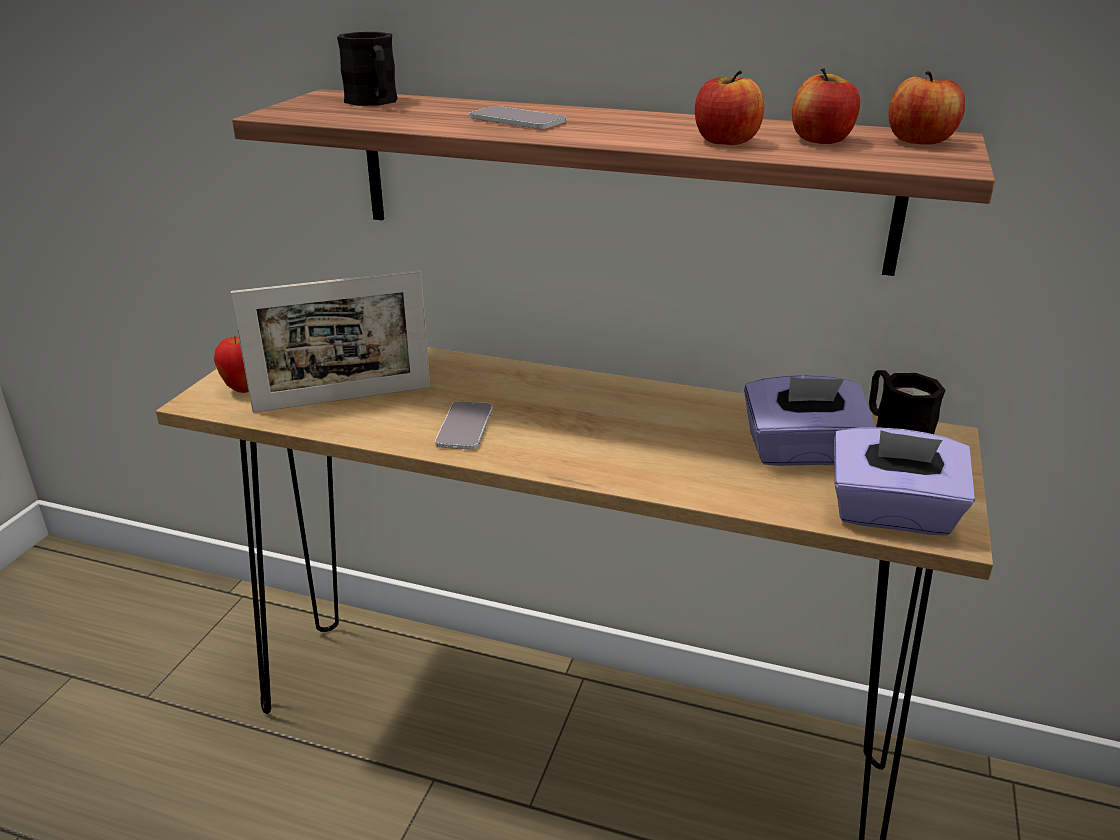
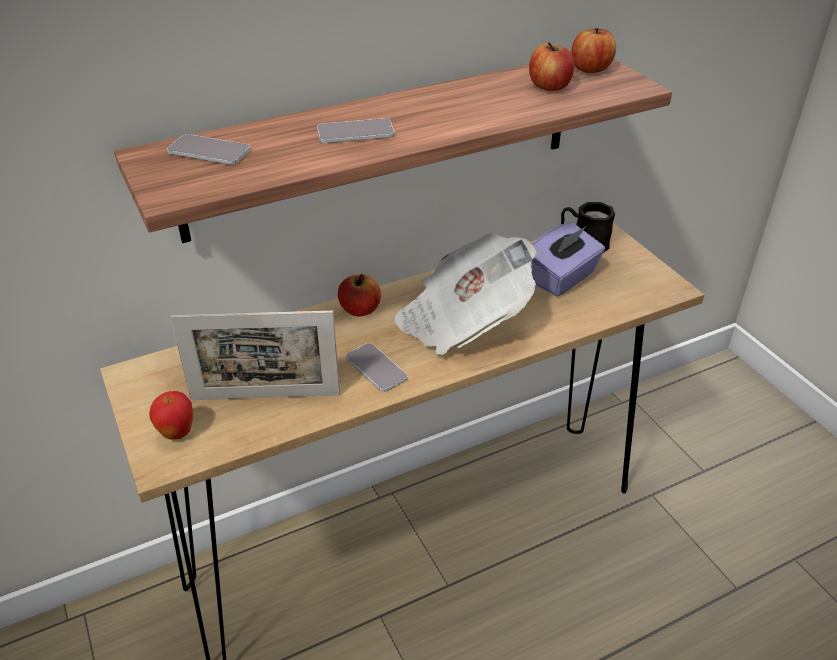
camera: 45 degrees left, 10 degrees up
picture frame [230,270,430,413] -> picture frame turned 60 degrees clockwise [170,311,340,400]
black mug [337,32,397,106] -> phone [167,134,250,165]
apple [695,70,764,145] -> apple moved to [338,274,381,316]
purple tissue box [834,427,975,536] -> none
none -> newspaper [395,233,537,355]

